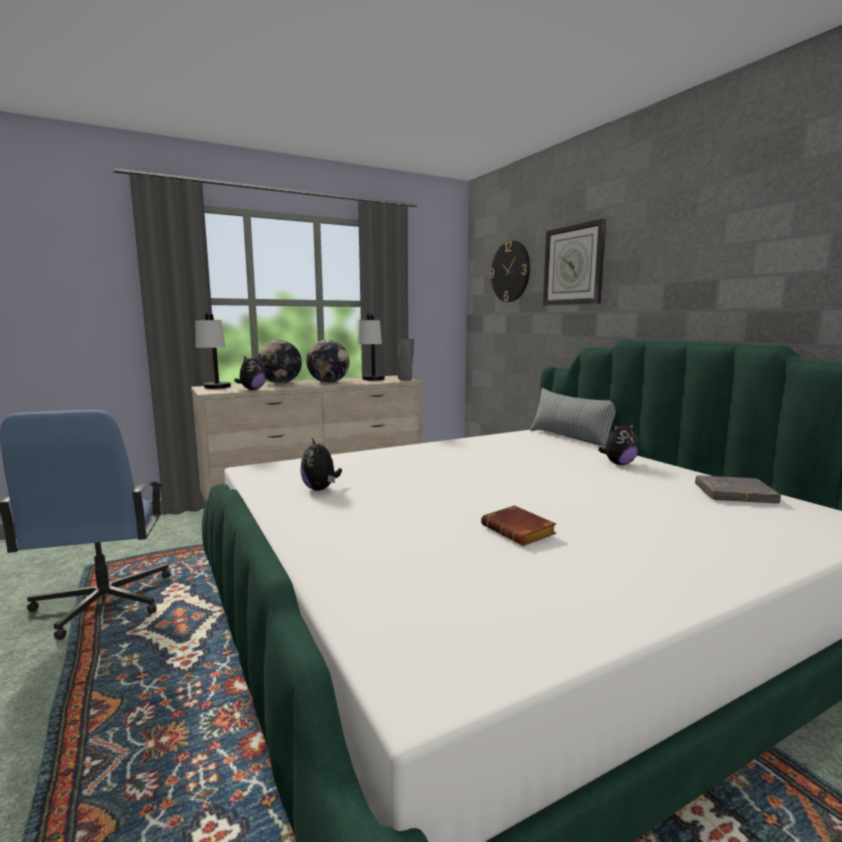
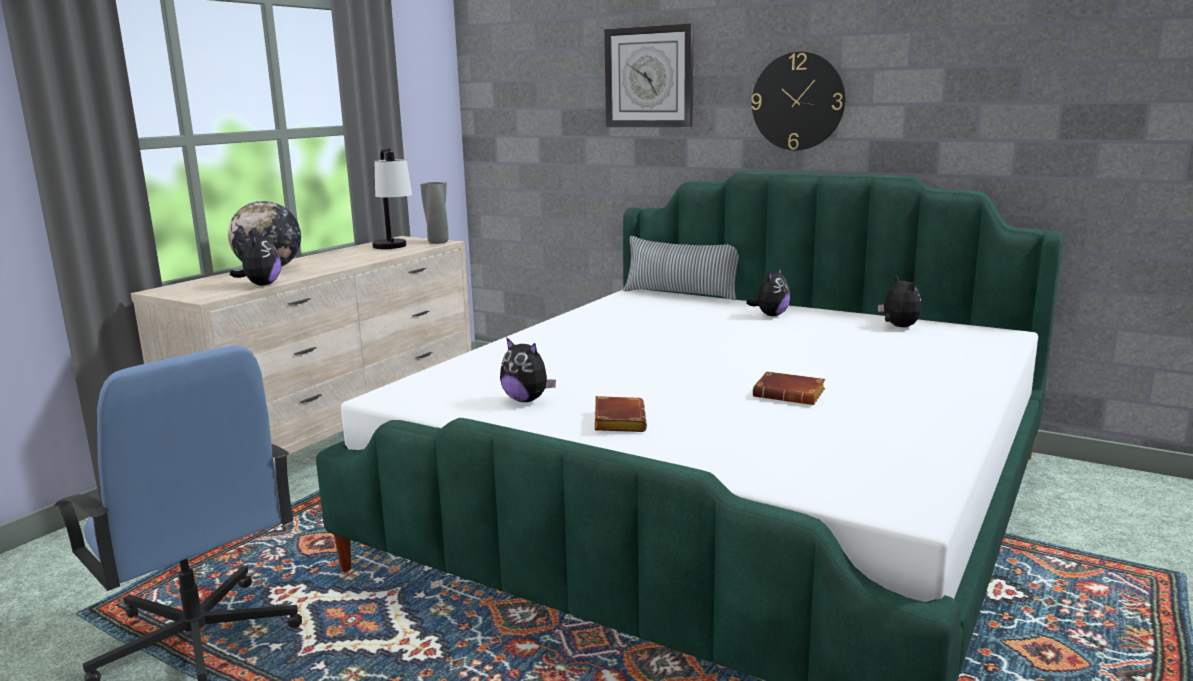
camera: 30 degrees left, 5 degrees up
table lamp [195,311,231,389] -> none
globe [306,340,350,383] -> none
wall clock [490,240,530,302] -> wall clock moved to [751,52,845,150]
grey book [695,475,781,504] -> plush toy [878,275,922,327]
none -> brown book [595,396,647,432]

